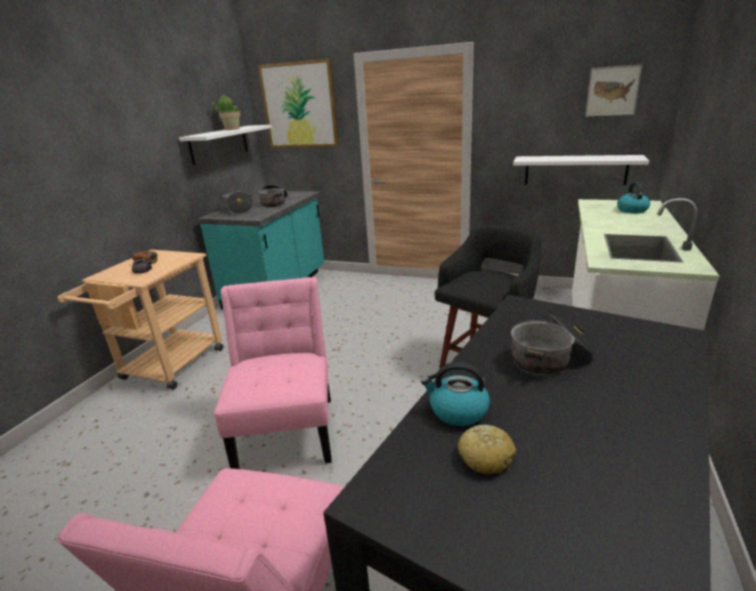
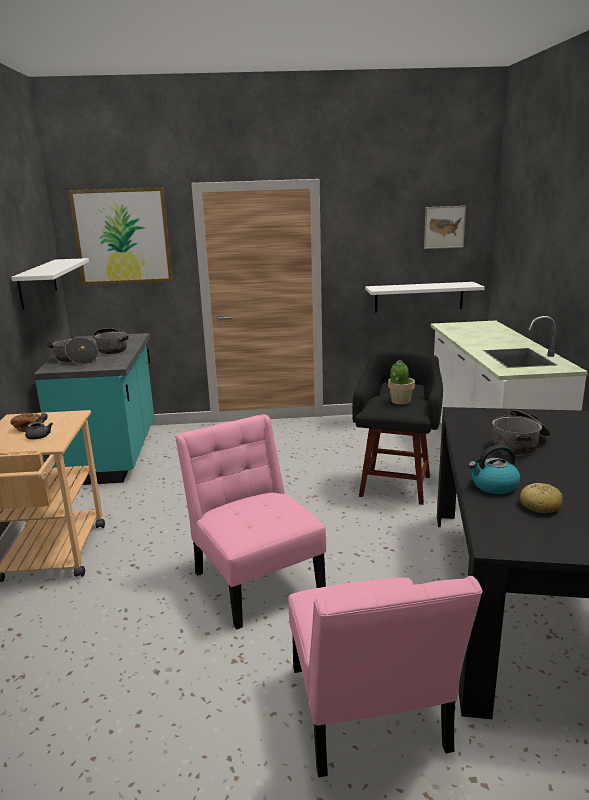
camera: 25 degrees left, 5 degrees down
potted plant [212,94,240,130] -> potted plant moved to [388,360,415,405]
kettle [617,182,650,213] -> none

